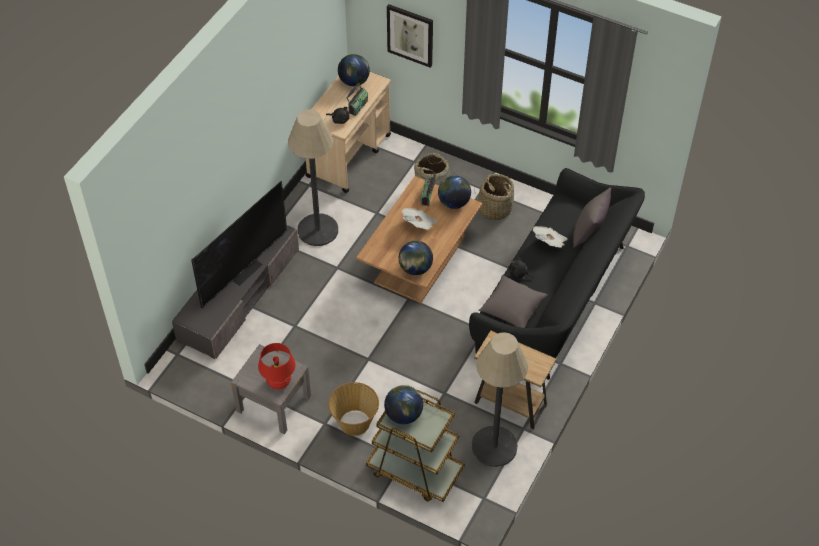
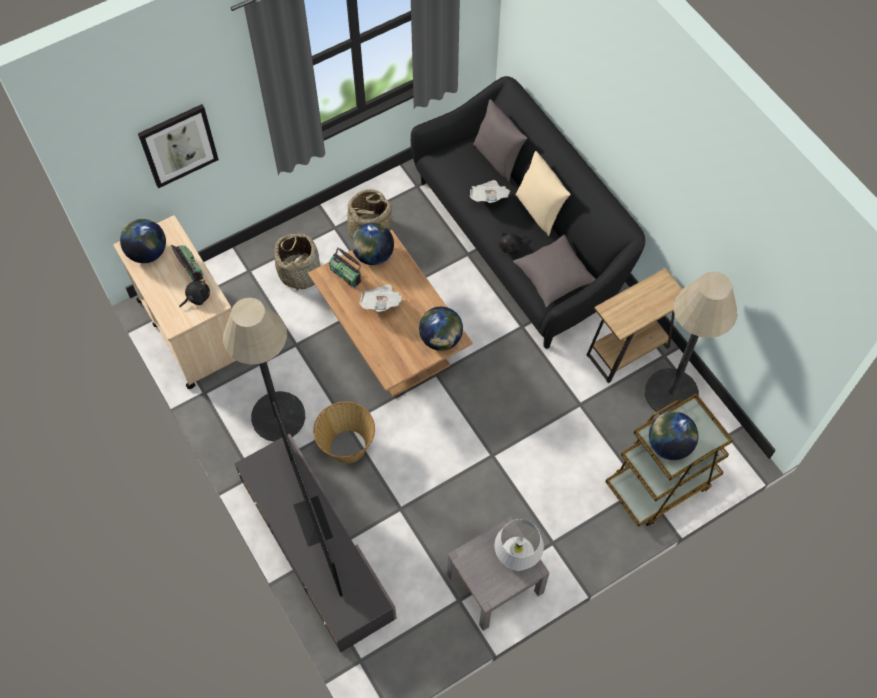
camera: 60 degrees left, 10 degrees up
red table lamp [258,343,295,389] -> white table lamp [495,519,544,571]
basket [328,382,379,436] -> basket moved to [313,402,375,463]
none -> beige pillow [516,151,571,236]

